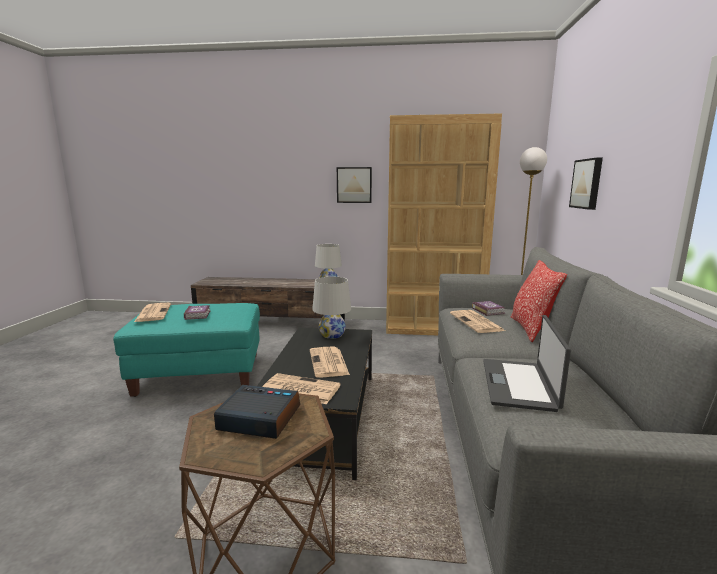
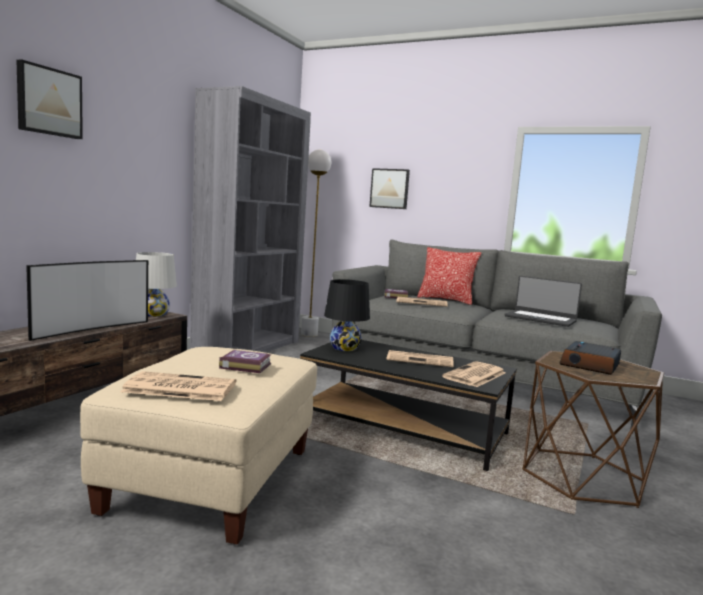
camera: 70 degrees left, 5 degrees down
turquoise ottoman [113,303,260,397] -> beige ottoman [80,347,317,545]
white table lamp [312,277,351,339] -> black table lamp [324,279,370,351]
picture [337,167,372,203] -> picture moved to [16,59,83,139]
brown bookcase [386,113,502,335] -> grey bookcase [190,86,311,352]
none -> television [26,260,148,341]

